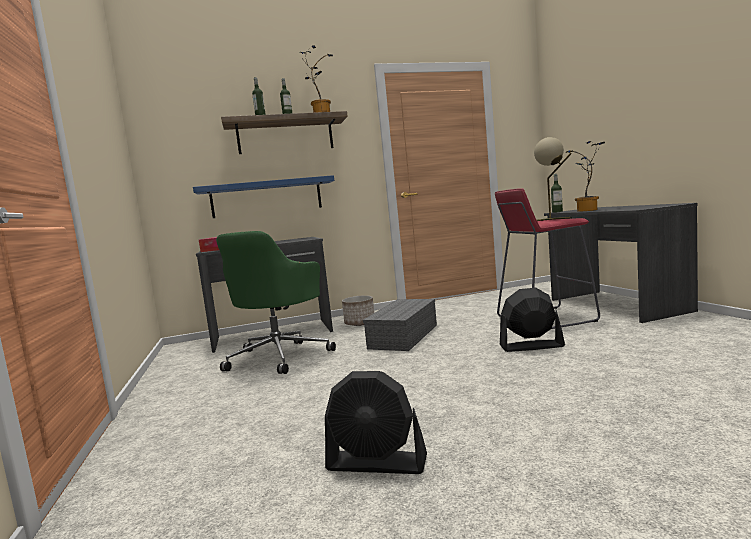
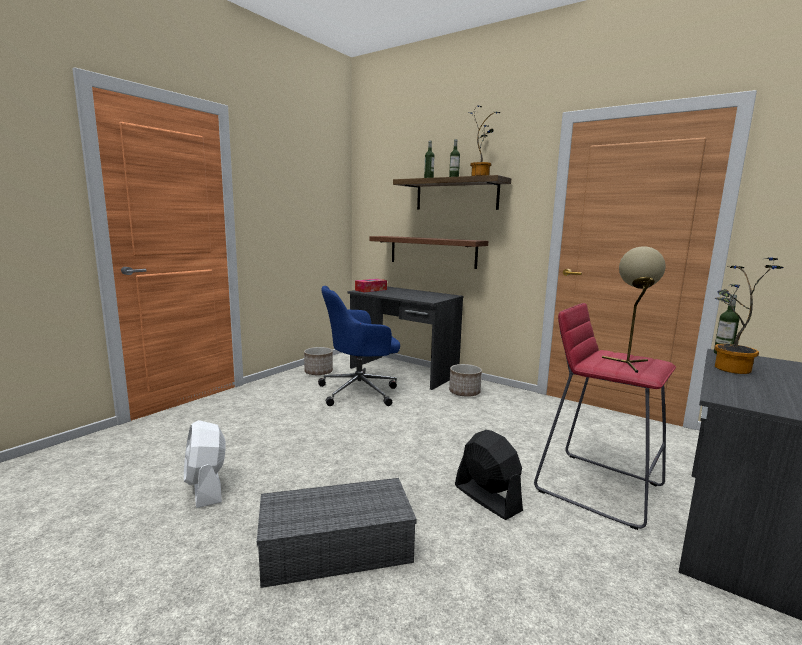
camera: 50 degrees right, 5 degrees up
blue shelf [193,175,334,218] -> brown shelf [369,236,488,269]
green office chair [216,231,336,374] -> blue office chair [318,286,400,406]
black fan [325,371,427,474] -> white fan [184,420,226,508]
grey storage box [363,299,437,351] -> grey storage box moved to [257,478,417,588]
none -> planter [304,347,333,375]

